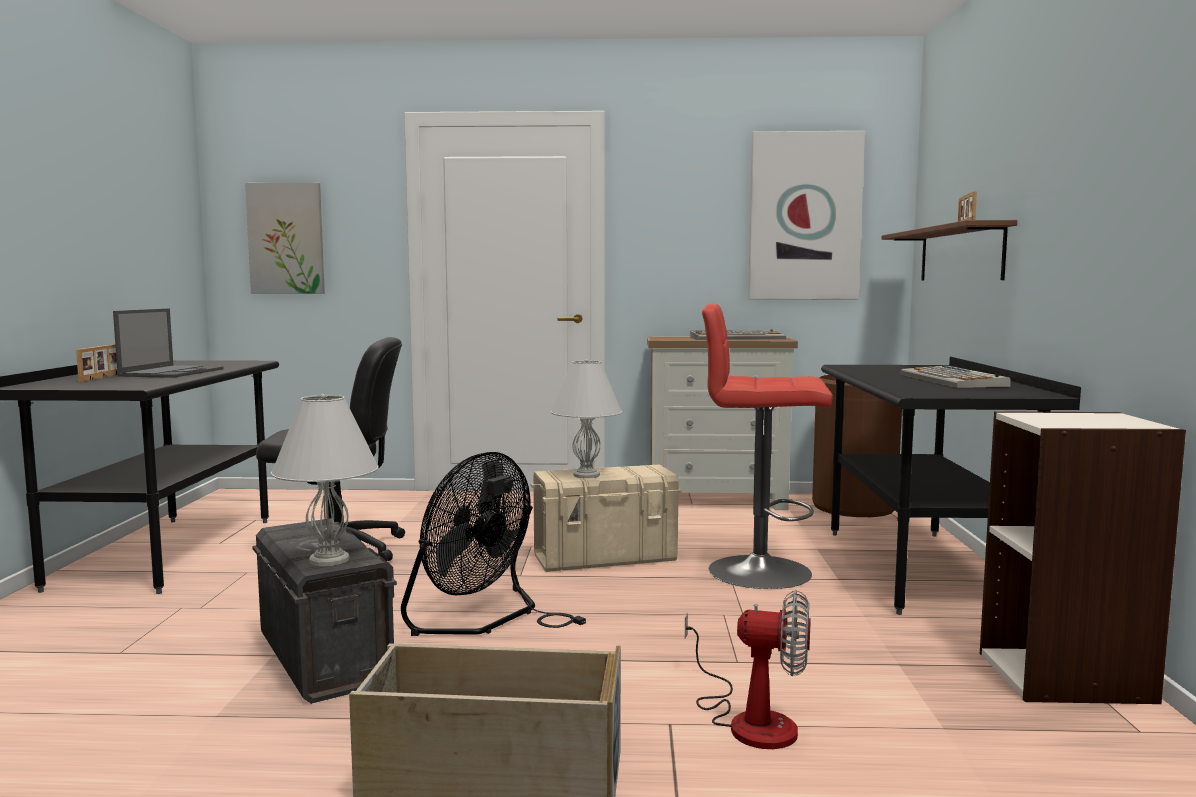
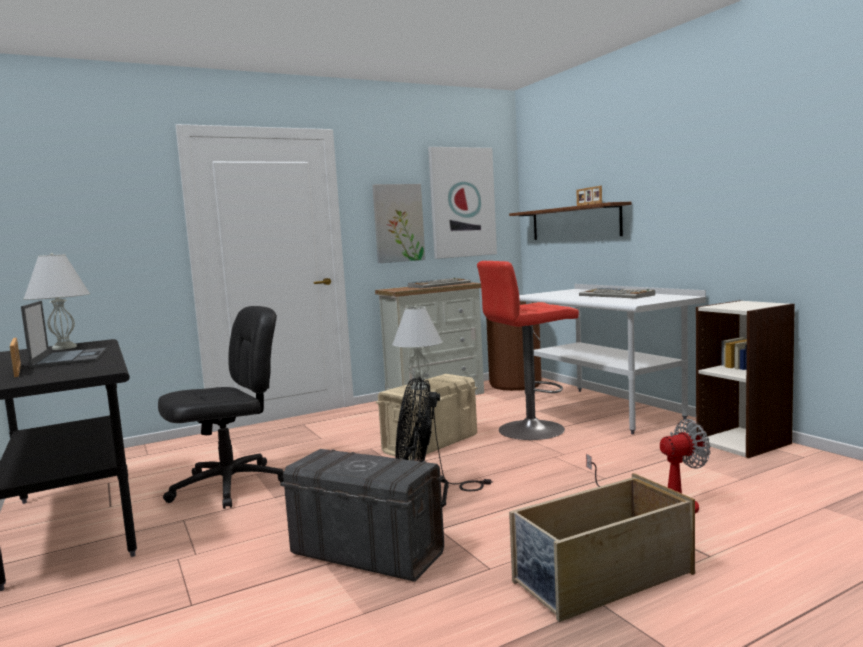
camera: 30 degrees left, 0 degrees up
picture [245,183,325,294] -> picture moved to [372,184,425,263]
white table lamp [271,394,378,566] -> white table lamp moved to [23,253,90,350]
black desk [821,357,1081,615] -> white desk [519,284,706,434]

